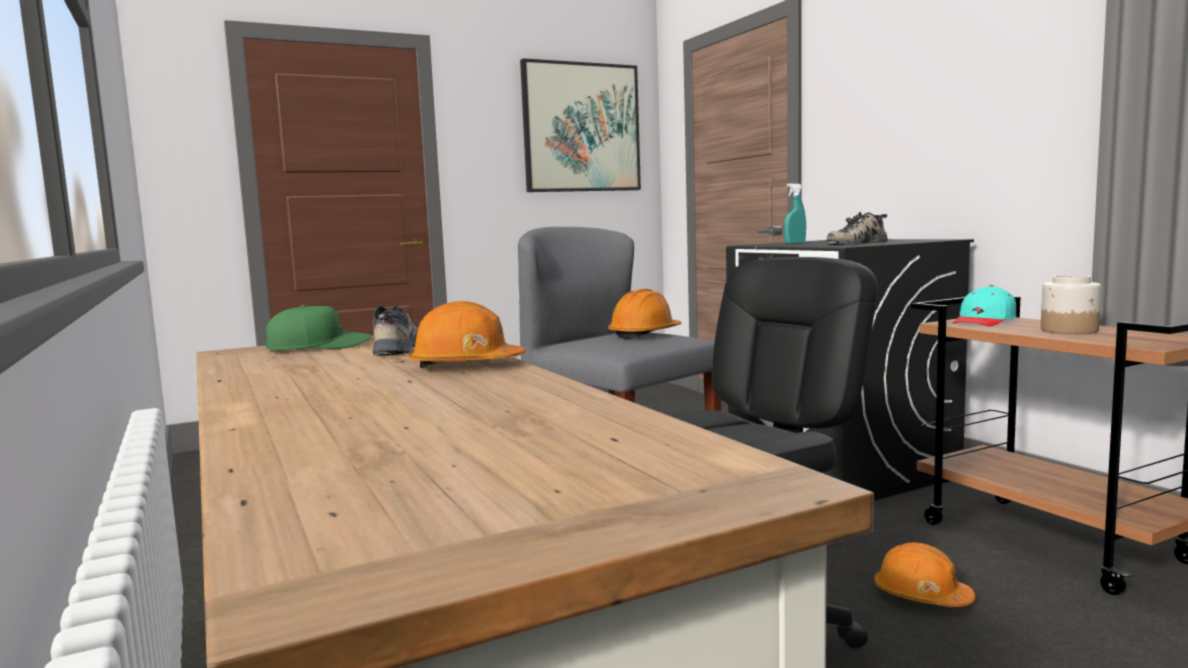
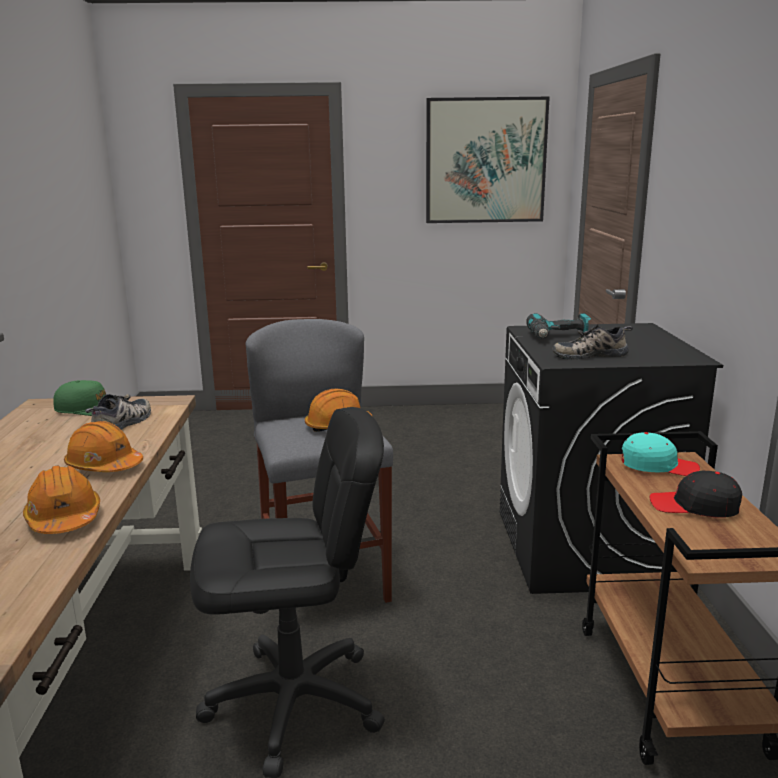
camera: 25 degrees right, 10 degrees up
turquoise spray bottle [784,183,806,244] -> power drill [526,313,591,339]
orange hard hat [874,542,976,607] -> orange hard hat moved to [23,466,100,534]
turquoise cap [953,285,1016,326] -> turquoise cap turned 150 degrees counterclockwise [622,432,700,476]
jar [1041,275,1101,334] -> black cap [650,471,742,518]

